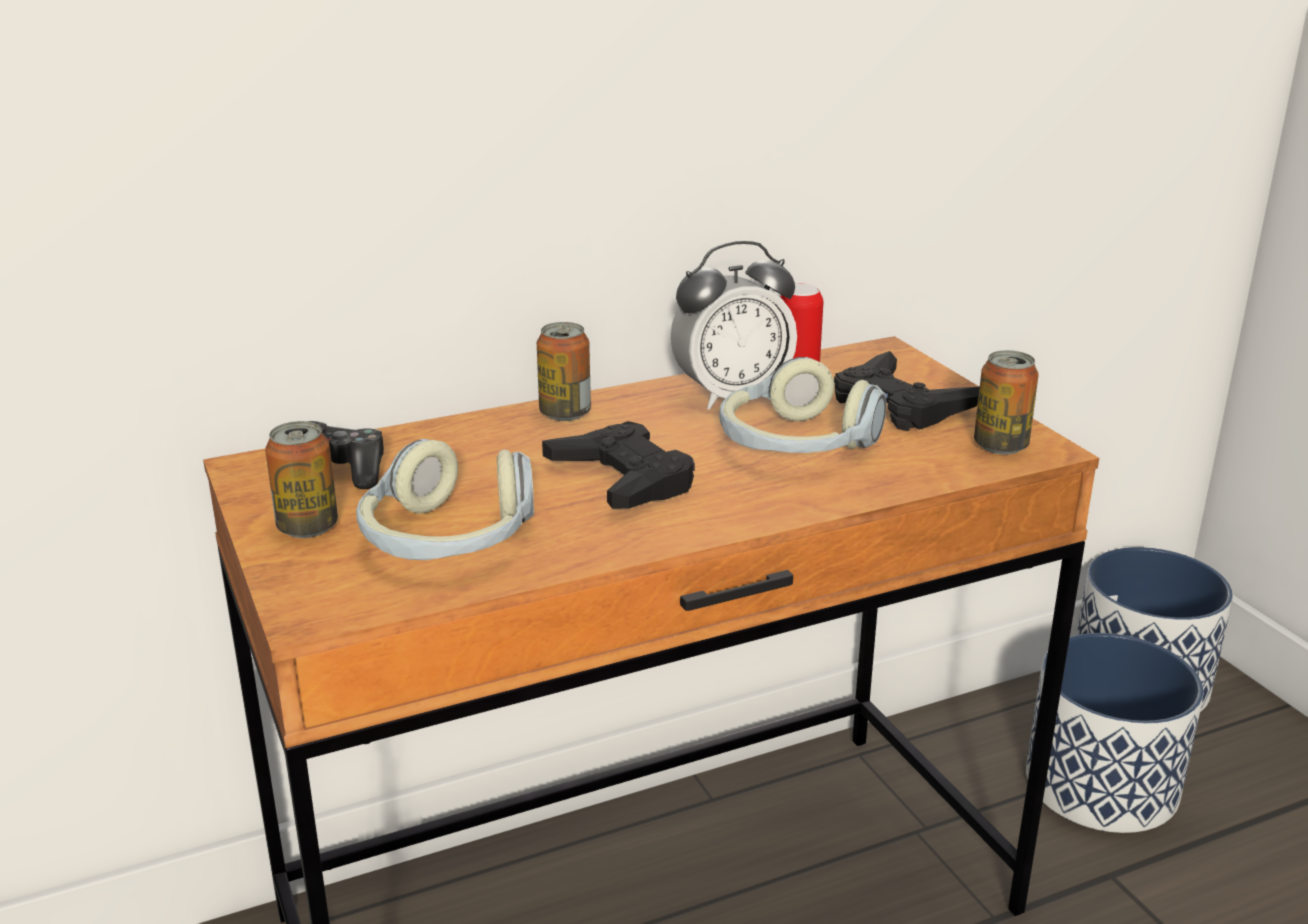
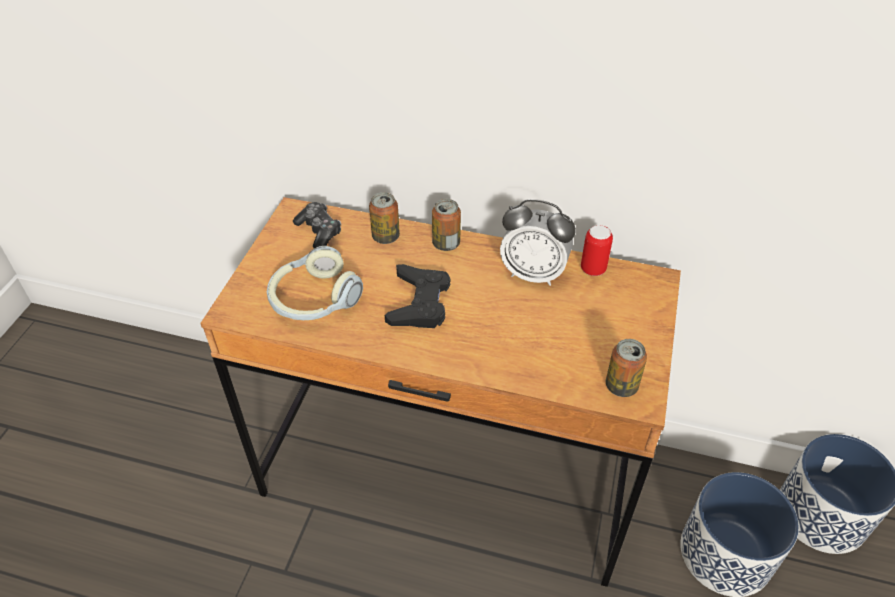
camera: 40 degrees right, 20 degrees up
can [265,421,338,538] -> can moved to [369,192,400,244]
headphones [719,357,887,453] -> none
black game controller [834,351,980,431] -> none

